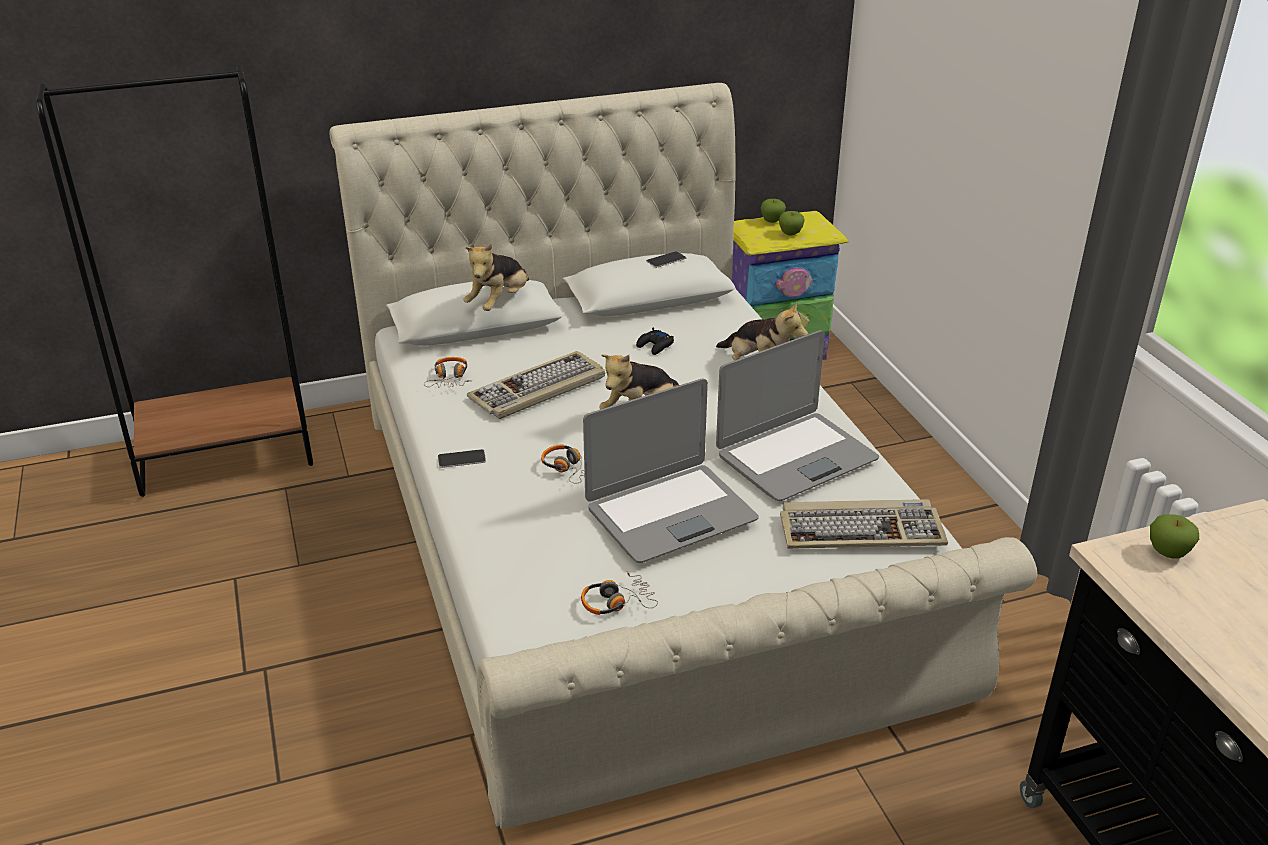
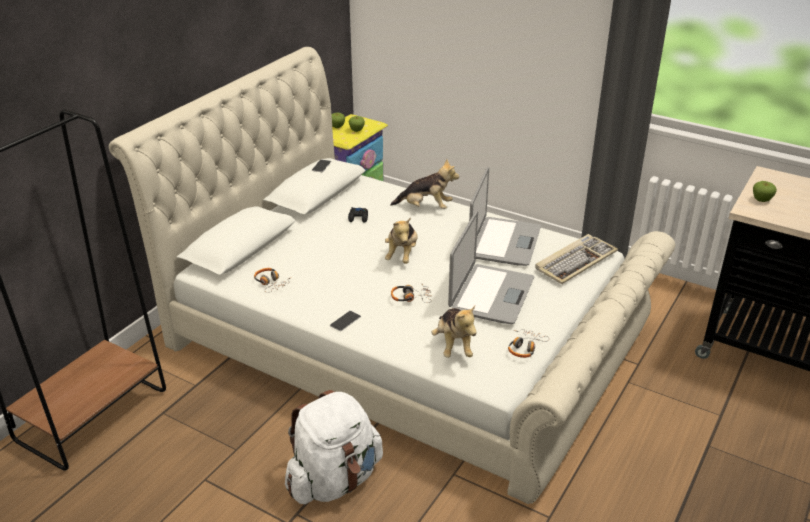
camera: 40 degrees left, 0 degrees up
plush toy [463,243,529,311] -> plush toy moved to [431,306,477,358]
keyboard [467,351,605,419] -> none
none -> white backpack [285,390,383,504]

